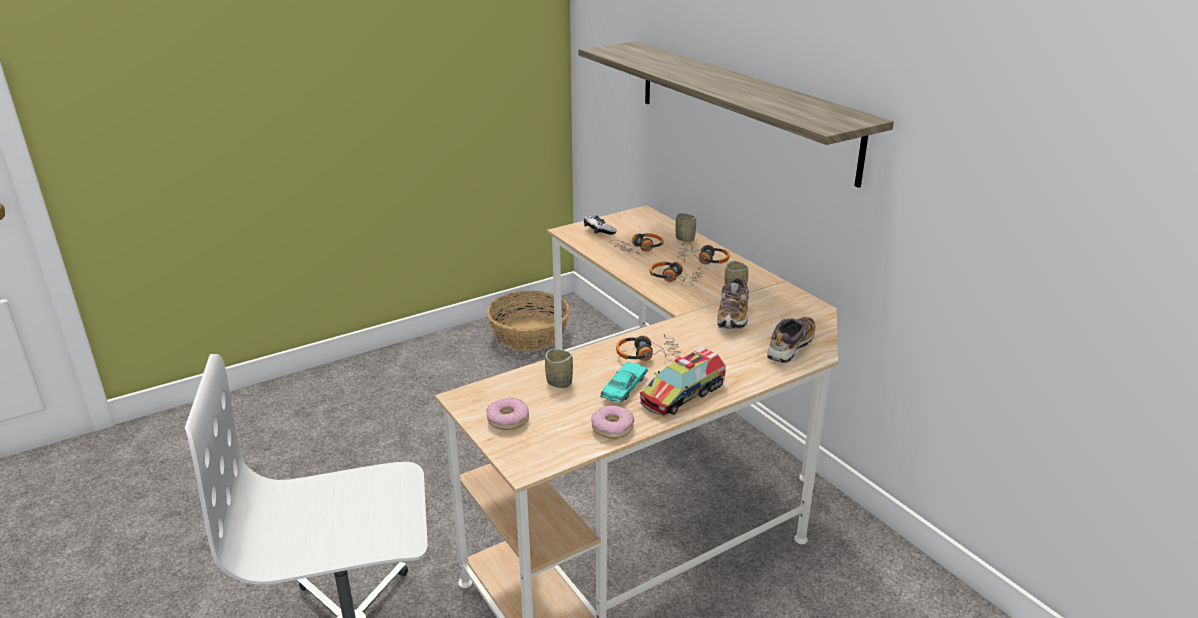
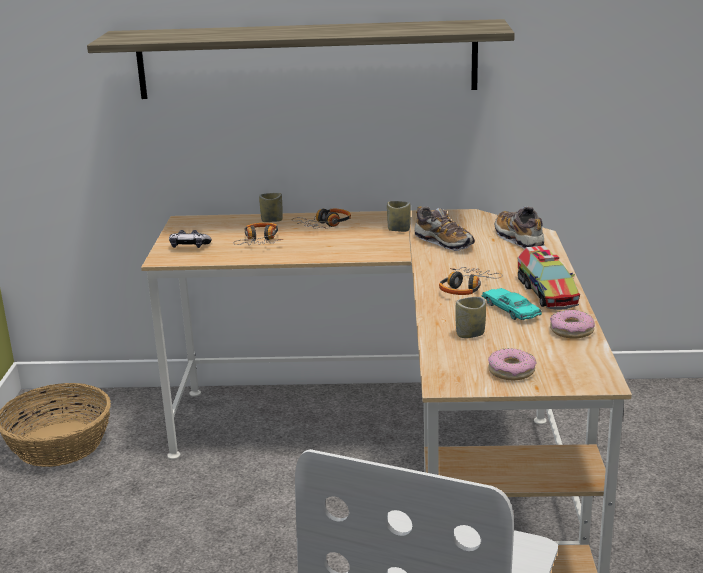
camera: 55 degrees left, 5 degrees down
headphones [650,261,704,287] -> none

